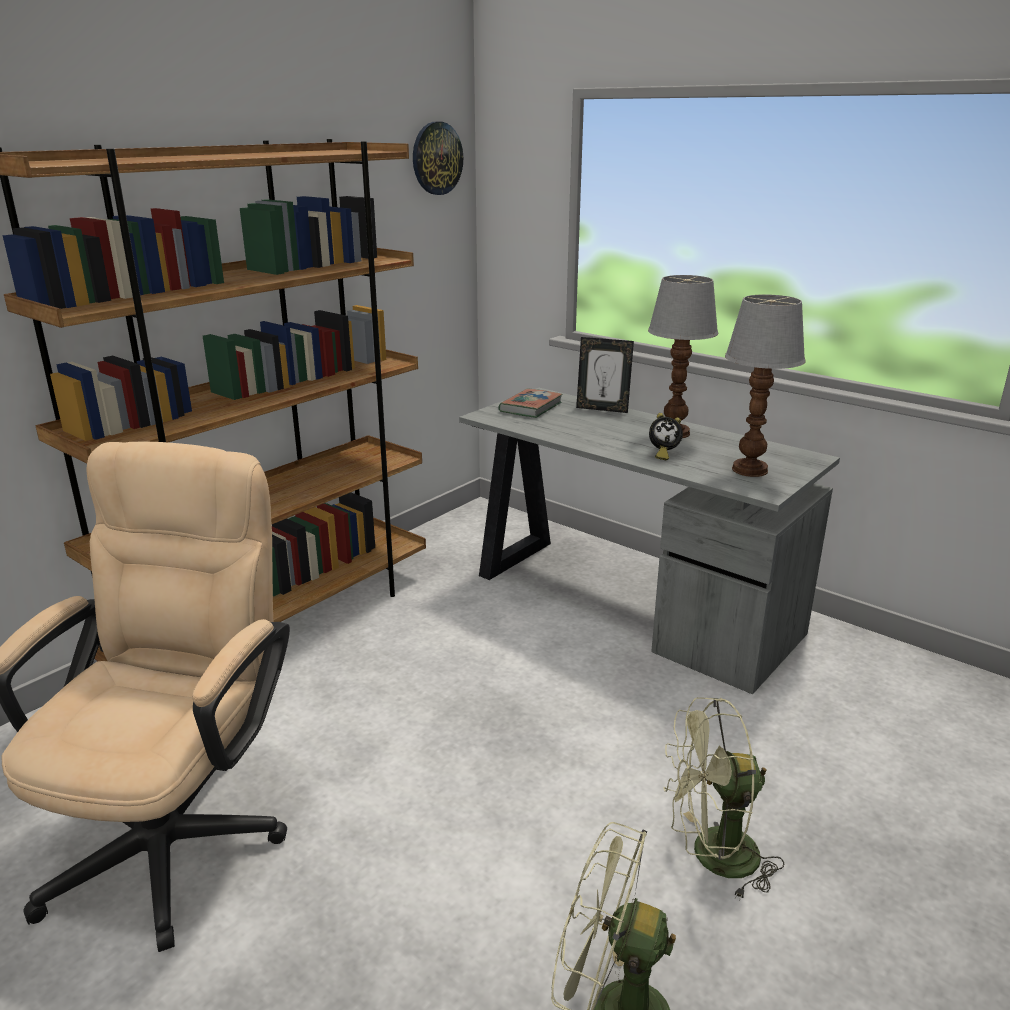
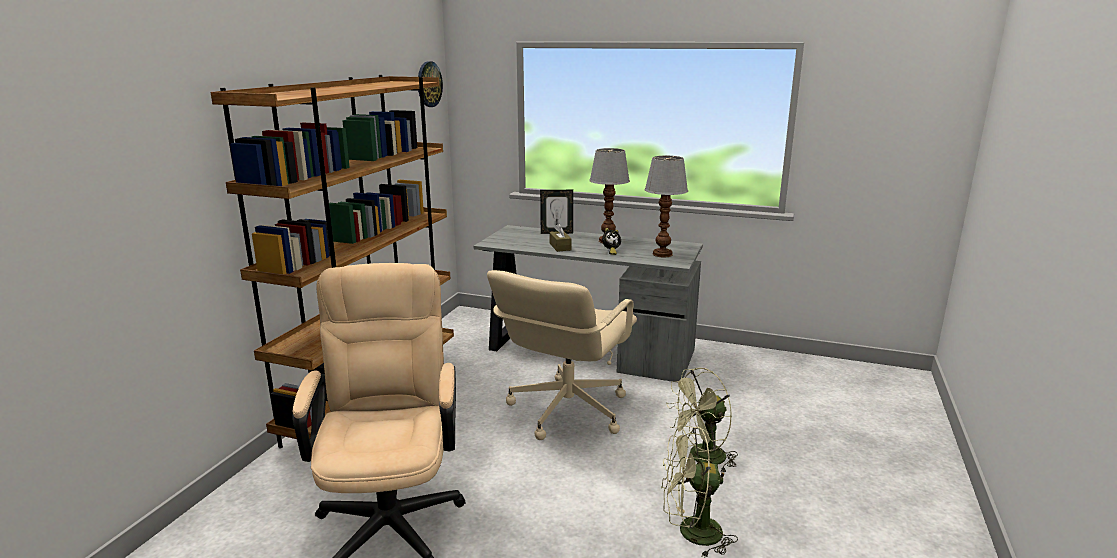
camera: 20 degrees left, 5 degrees down
book [499,389,563,418] -> none
none -> beige office chair [487,270,637,440]
none -> brown tissue box [549,223,572,252]

